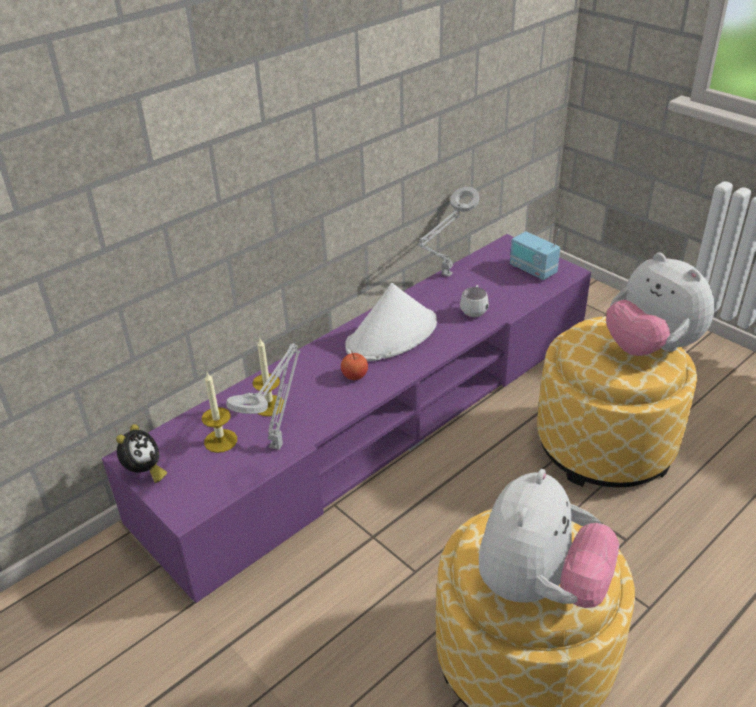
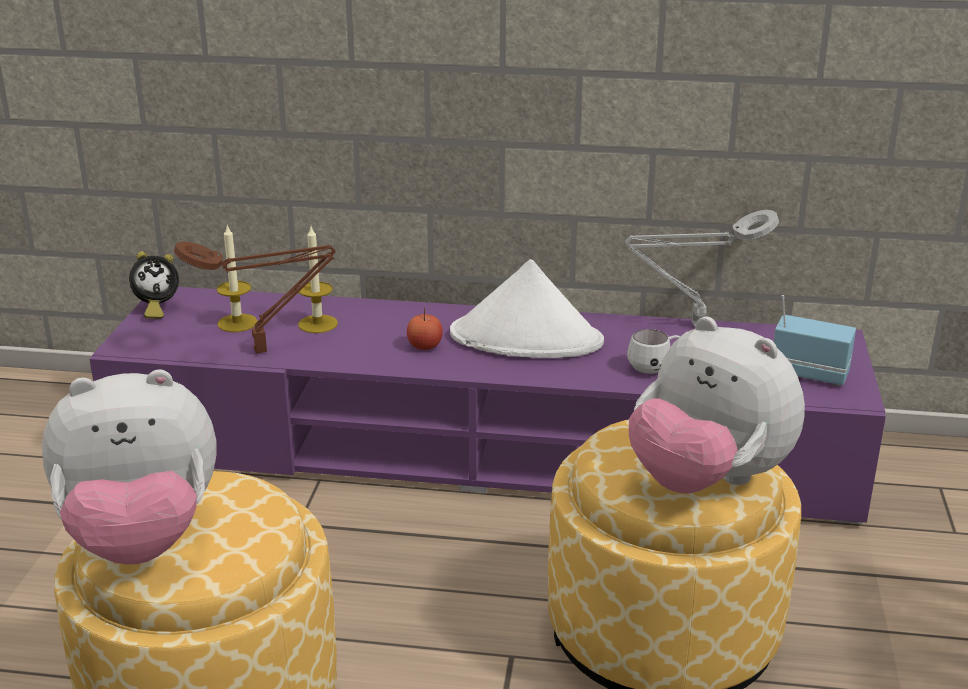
camera: 50 degrees right, 10 degrees down
grey table lamp [226,343,300,450] -> brown table lamp [174,242,336,353]
radio [510,229,560,280] -> radio turned 105 degrees clockwise [774,295,856,386]
plush toy [606,253,715,356] -> plush toy turned 60 degrees counterclockwise [629,316,805,493]

